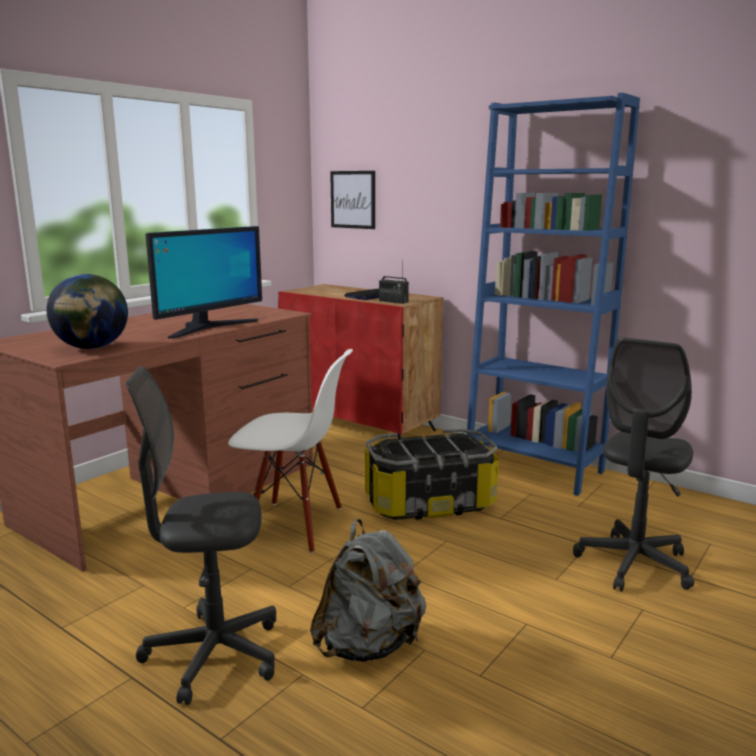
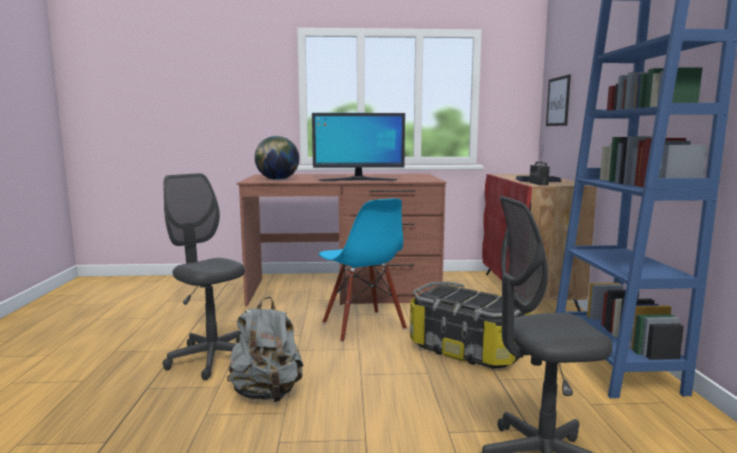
camera: 50 degrees right, 5 degrees down
white chair [228,349,353,553] -> blue chair [319,198,407,342]

